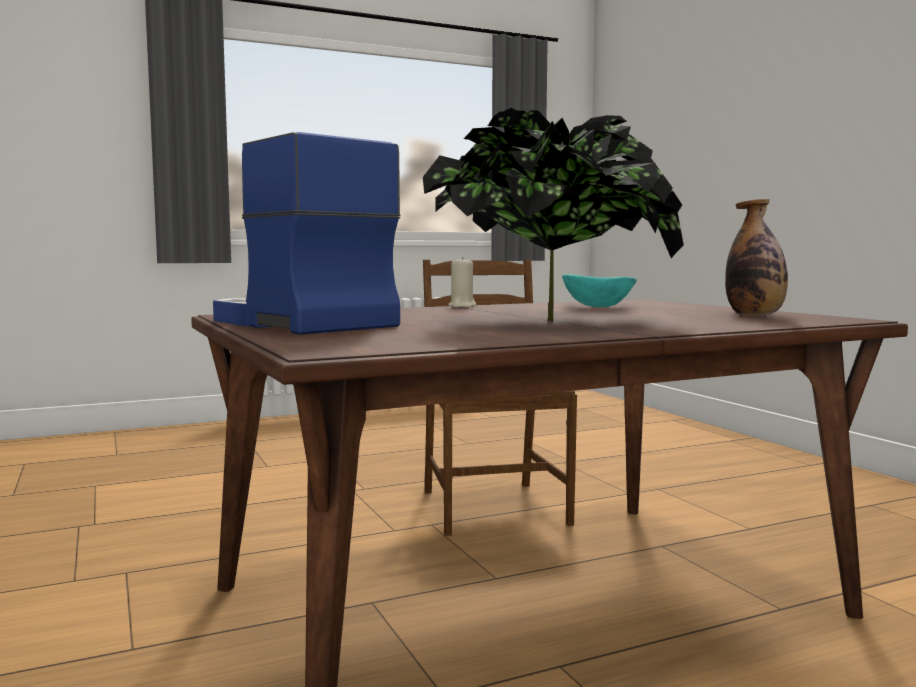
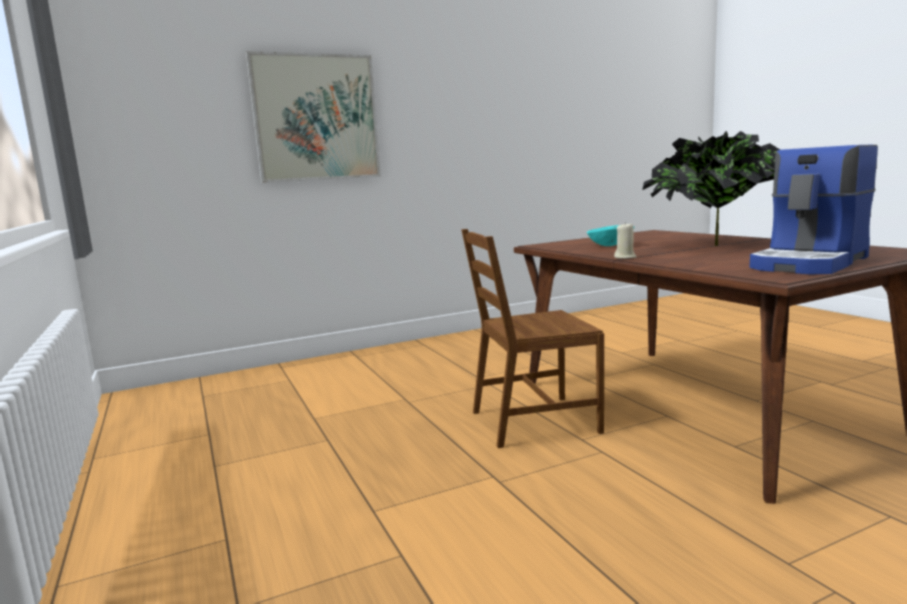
camera: 90 degrees left, 5 degrees up
bottle [725,199,788,316] -> none
none -> picture [246,51,381,183]

